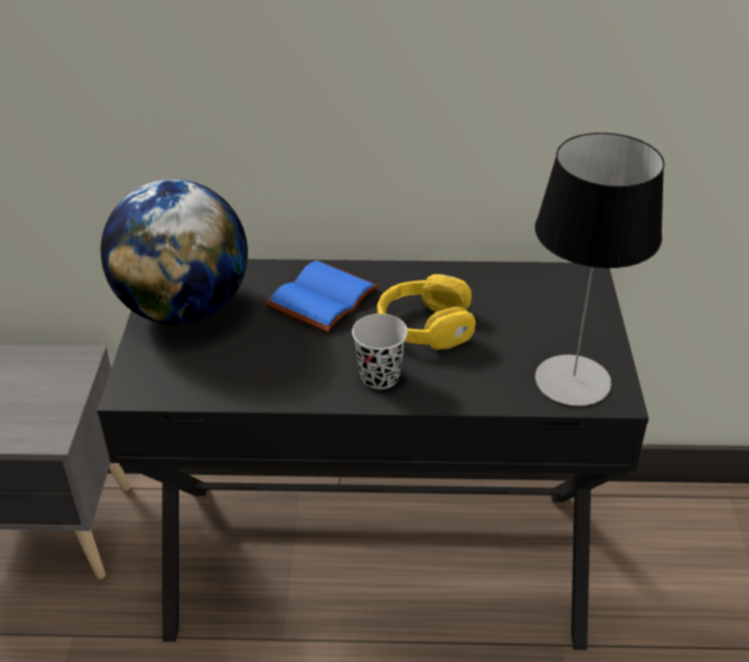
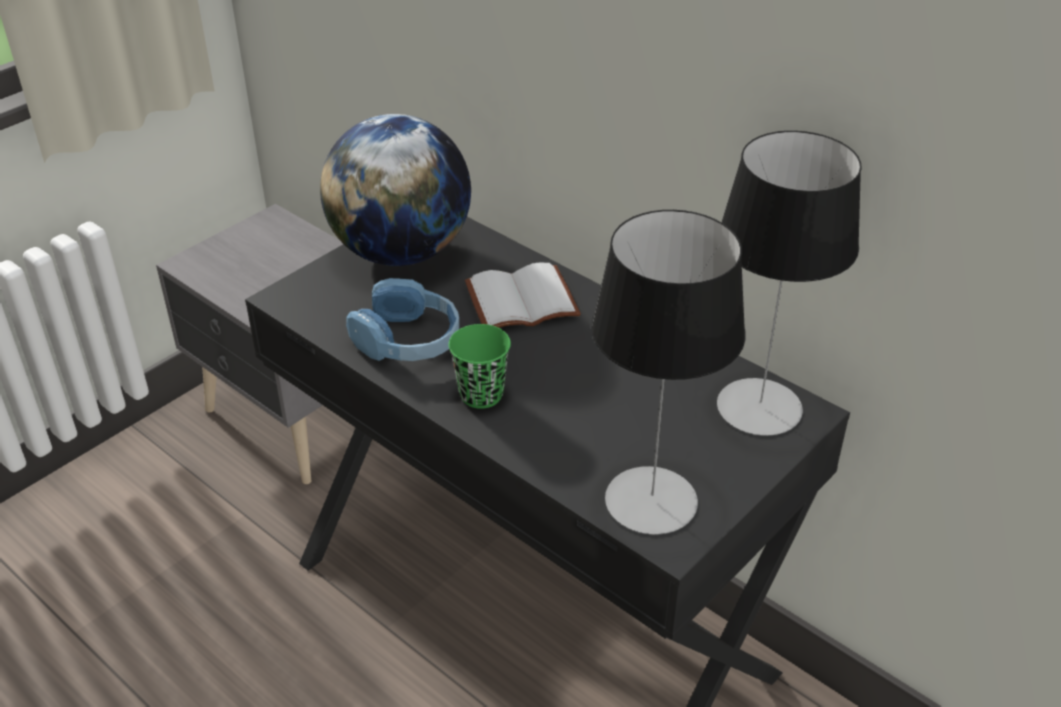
camera: 40 degrees right, 0 degrees up
blue book [265,260,378,332] -> white book [465,263,581,328]
black cup [352,314,408,389] -> green cup [449,324,511,409]
yellow headphones [377,274,476,350] -> none
none -> blue headphones [346,278,459,361]
none -> table lamp [717,131,862,436]

